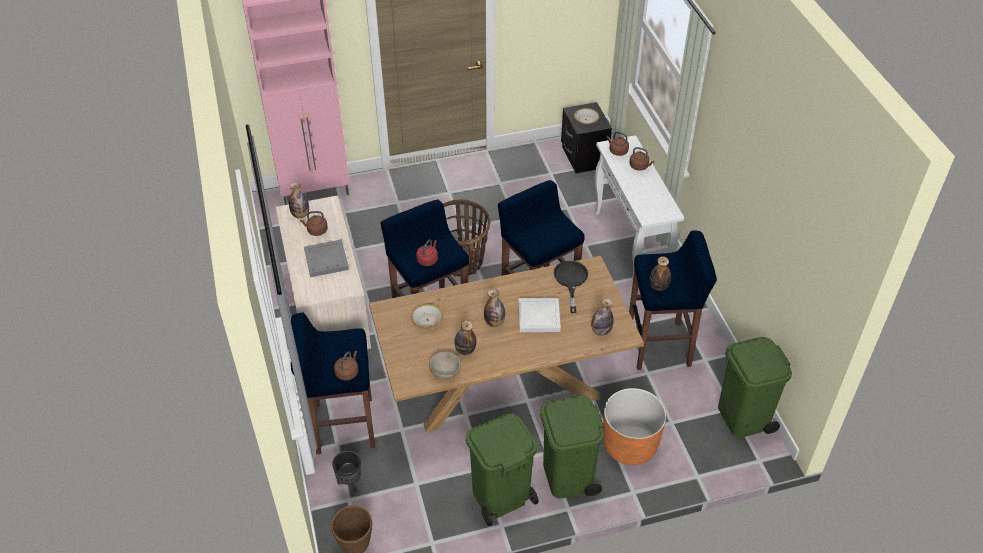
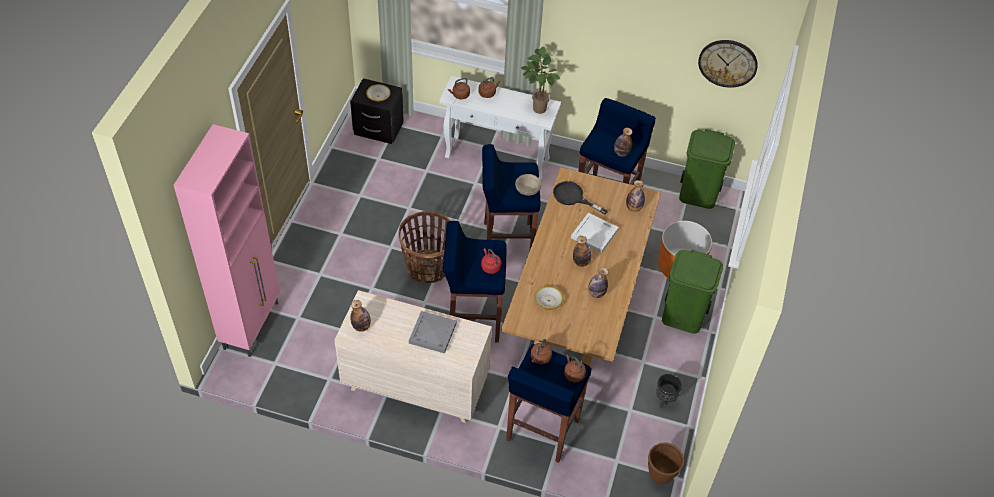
camera: 60 degrees left, 5 degrees up
brown kettle [300,211,328,236] -> brown kettle moved to [531,339,552,364]
black planter [332,451,361,492] -> black planter moved to [656,373,682,409]
beige bowl [429,352,461,379] -> beige bowl moved to [515,174,541,196]
green trash can [466,413,539,526] -> none
none -> potted plant [521,47,560,114]
none -> wall clock [698,40,758,88]

